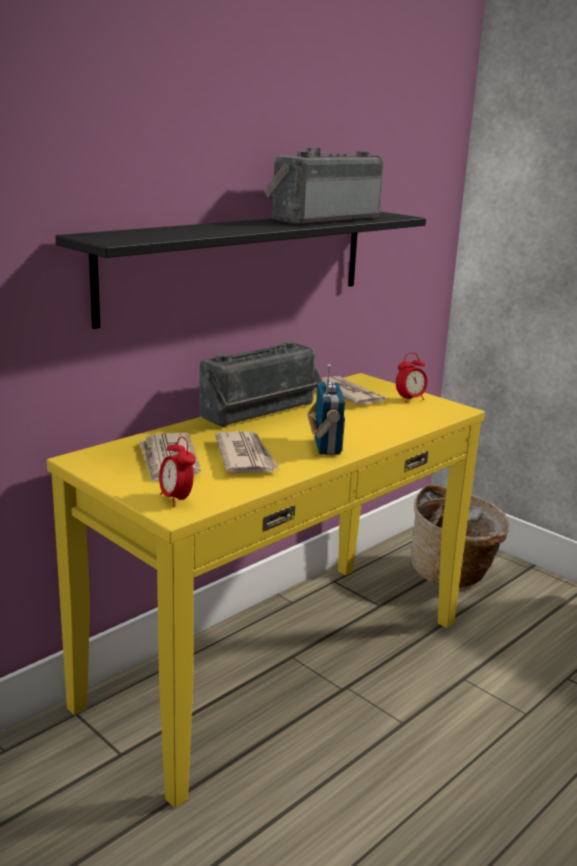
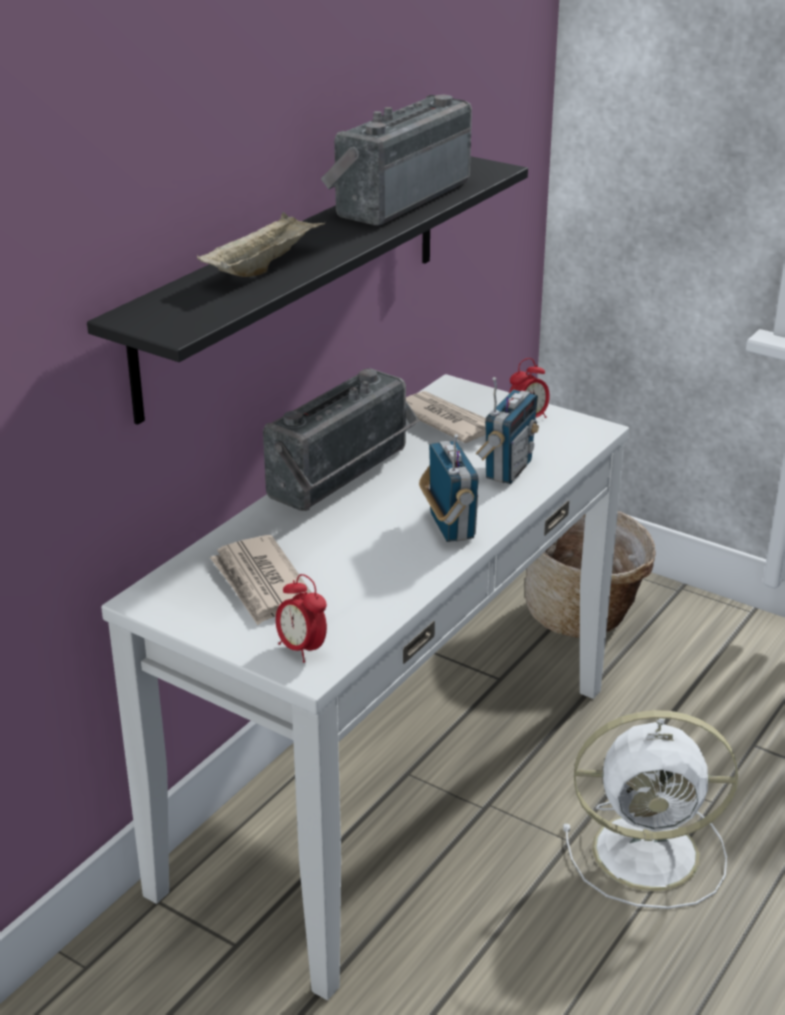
camera: 10 degrees left, 10 degrees up
yellow console table [47,373,485,808] -> white console table [101,374,629,1000]
newspaper [215,431,280,473] -> none
none -> beige tray [197,212,325,277]
none -> radio [475,377,539,484]
none -> white fan [563,710,738,909]

